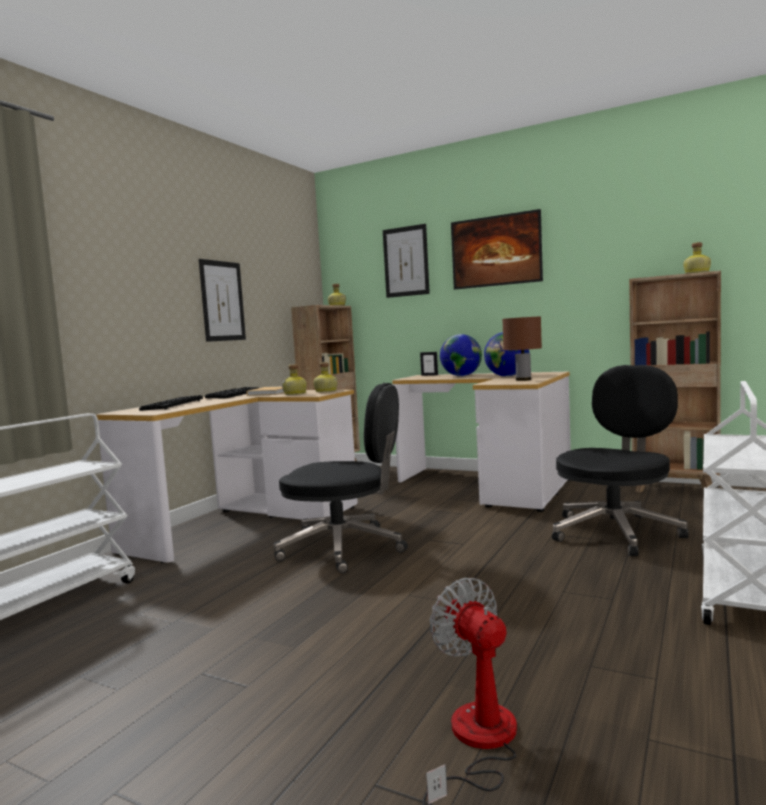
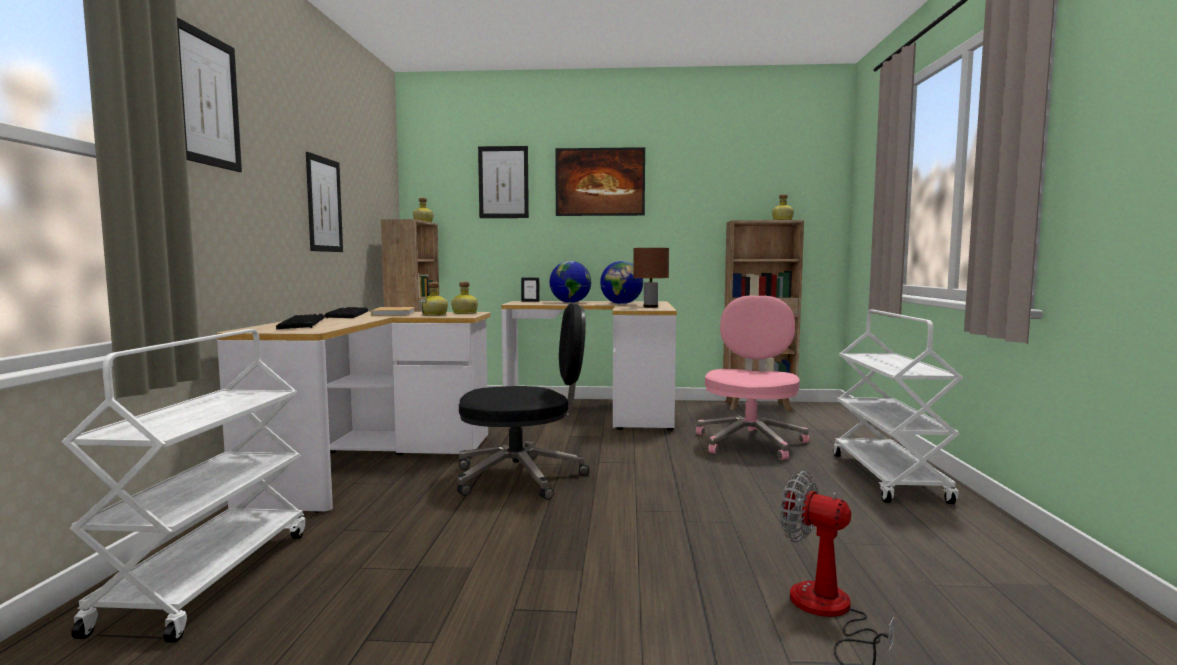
camera: 25 degrees left, 0 degrees up
black office chair [552,365,689,556] -> pink office chair [696,295,809,460]
none -> picture [177,17,242,172]

